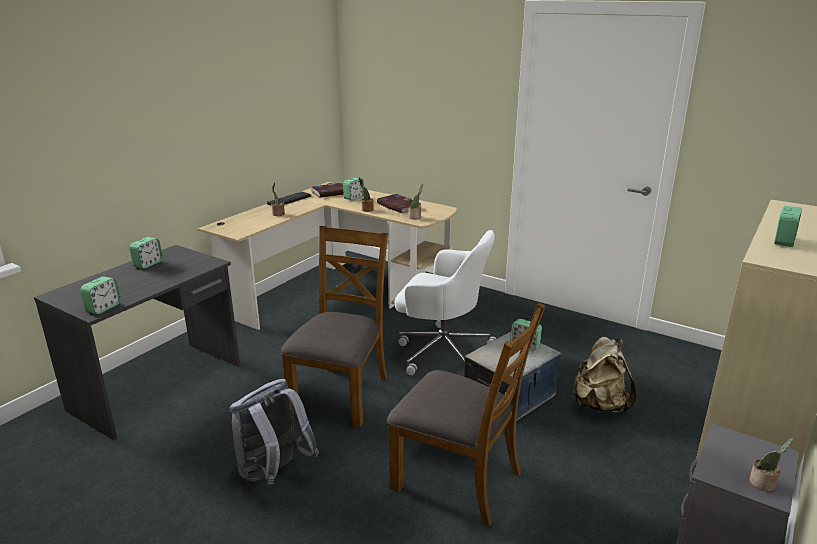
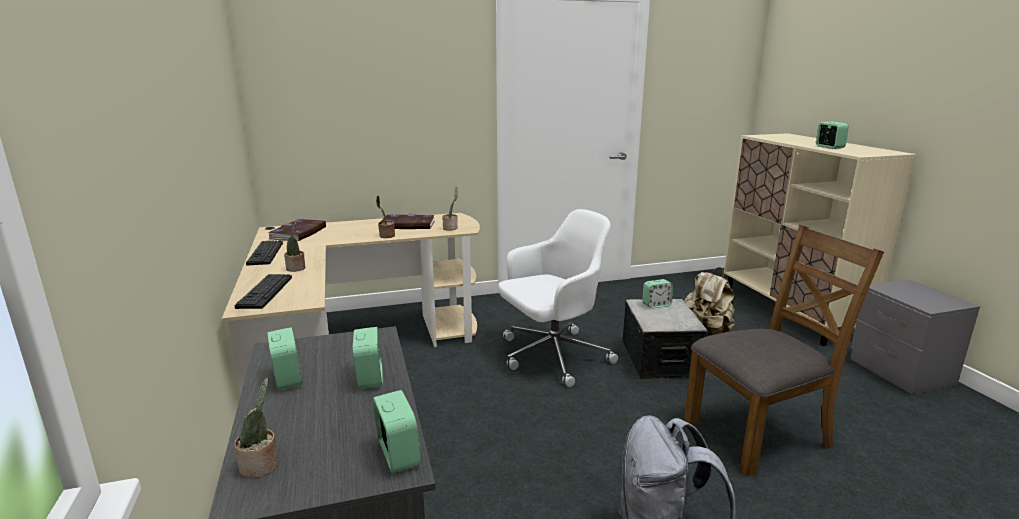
camera: 50 degrees left, 5 degrees down
brown chair [281,226,388,428] -> none
alarm clock [343,178,364,200] -> alarm clock moved to [352,327,383,389]
potted plant [749,437,794,492] -> potted plant moved to [234,378,278,478]
none -> keyboard [235,274,292,309]

